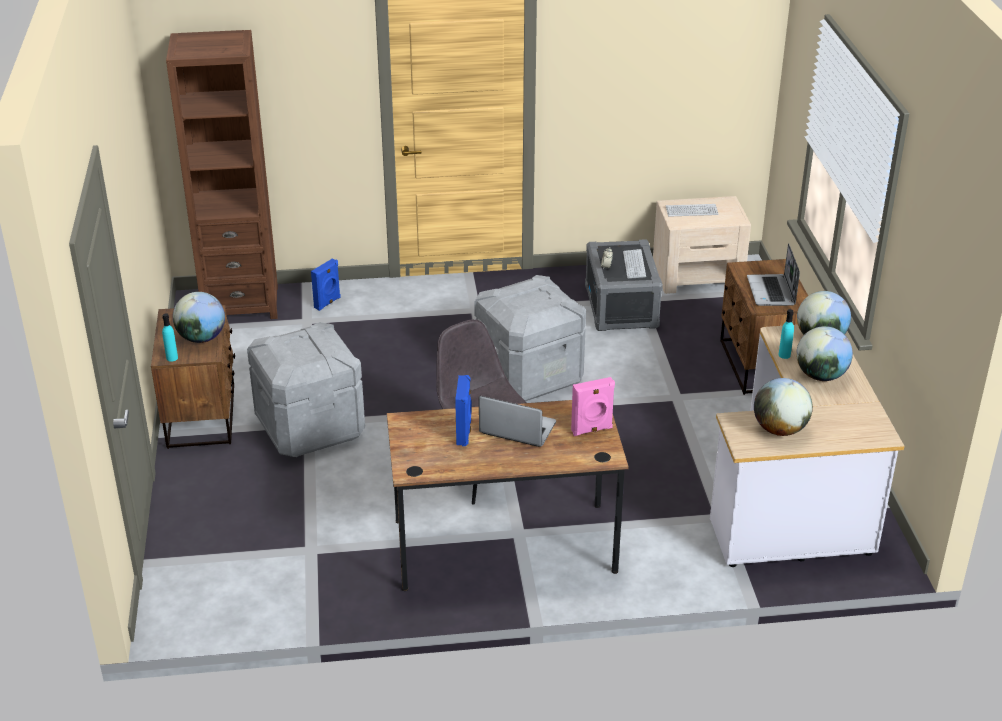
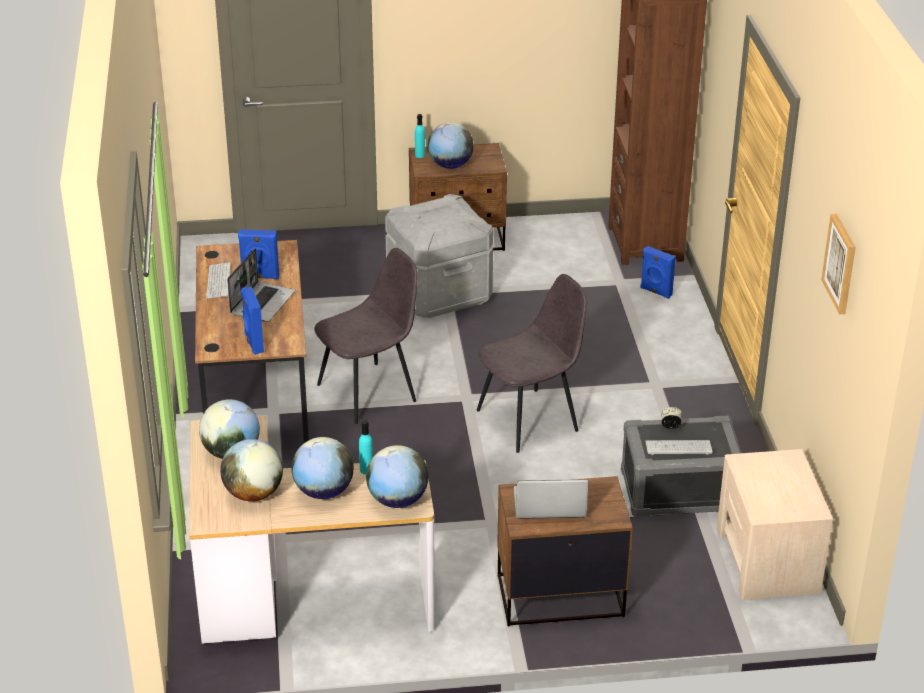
camera: 90 degrees right, 0 degrees up
grey storage box [474,275,586,401] -> grey chair [477,274,587,453]
pink speaker [571,377,615,436] -> blue speaker [241,287,264,355]
keyboard [666,204,718,217] -> keyboard moved to [206,263,231,299]
none -> globe [220,439,283,501]
none -> picture [821,214,856,314]

